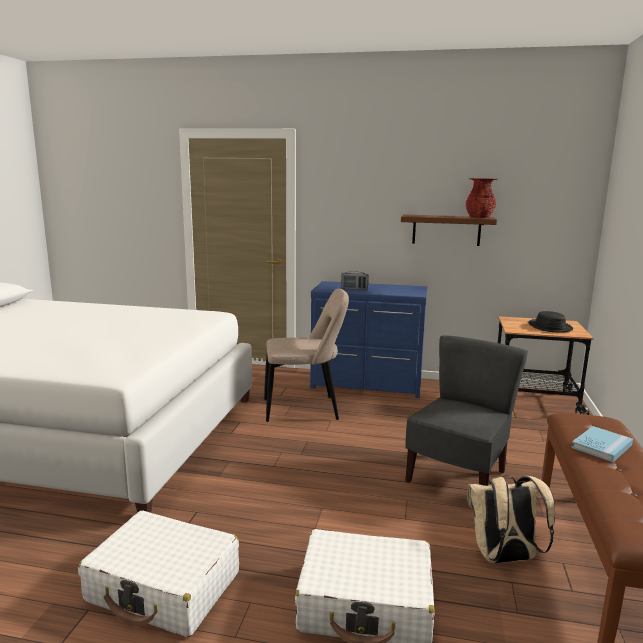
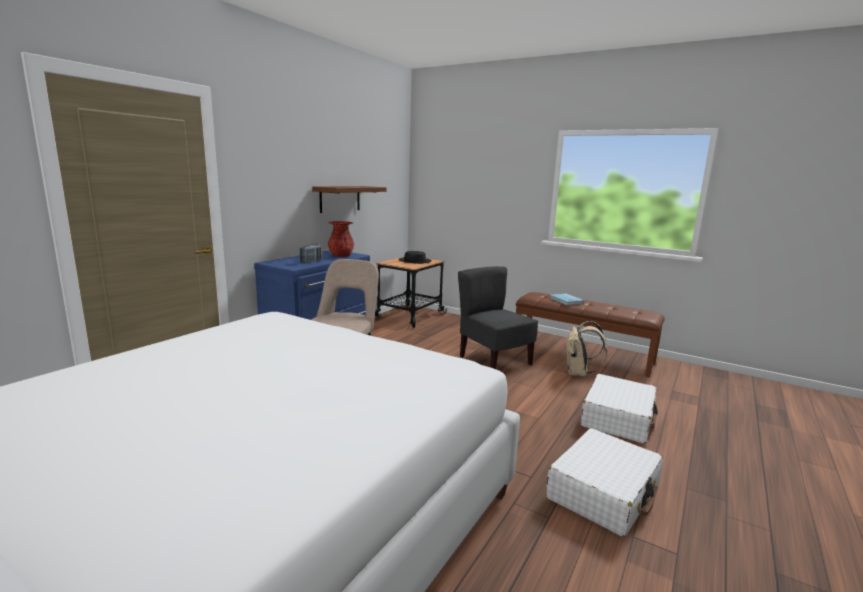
camera: 70 degrees left, 0 degrees up
red vase [466,178,497,218] -> red vase moved to [328,221,354,257]

